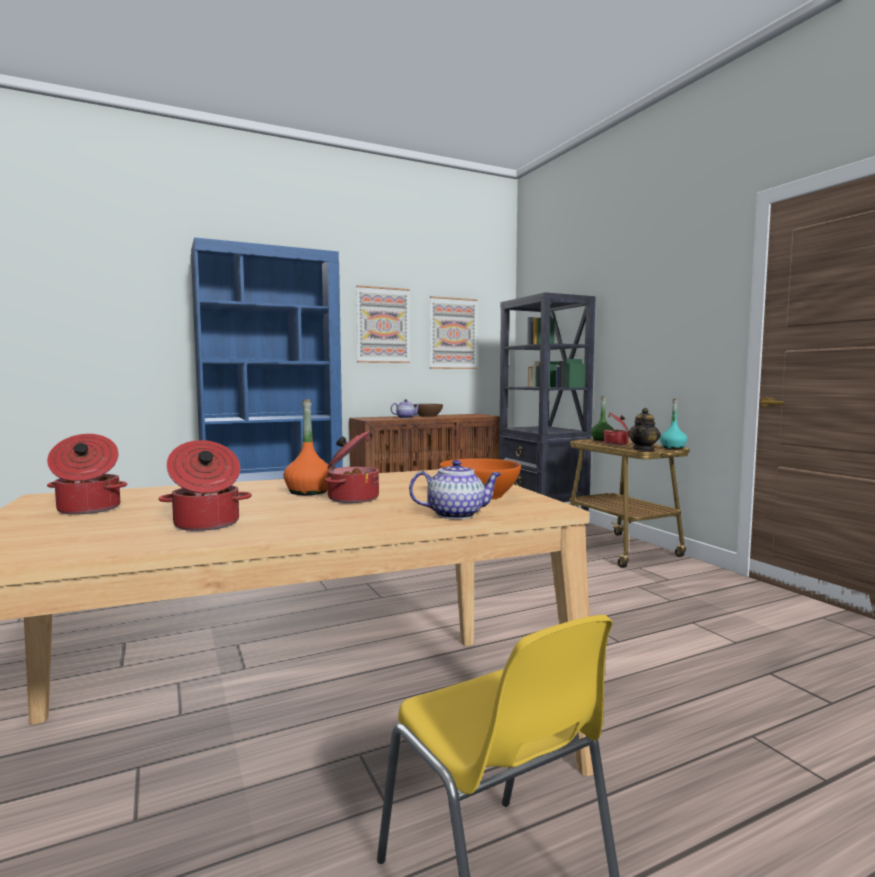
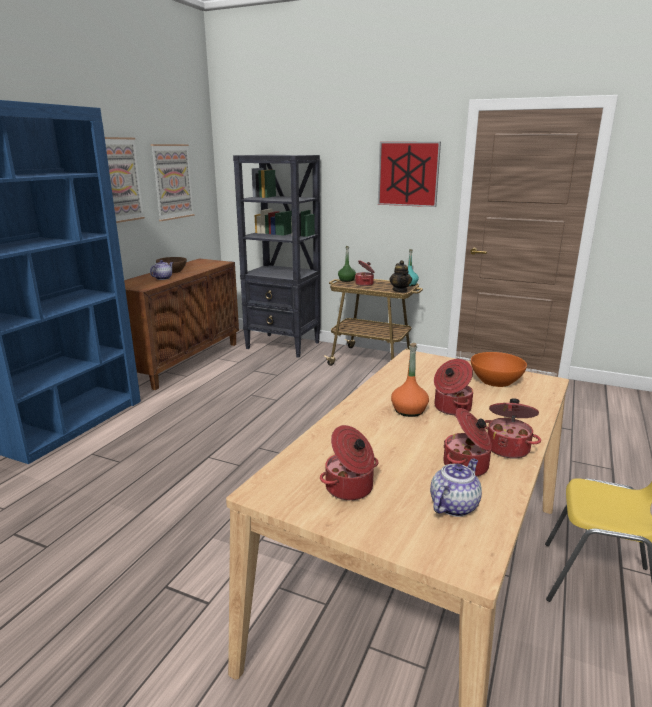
camera: 40 degrees left, 15 degrees up
teapot [409,460,501,519] -> teapot moved to [430,458,482,517]
none -> picture [378,142,441,207]
none -> cooking pot [485,398,541,458]

